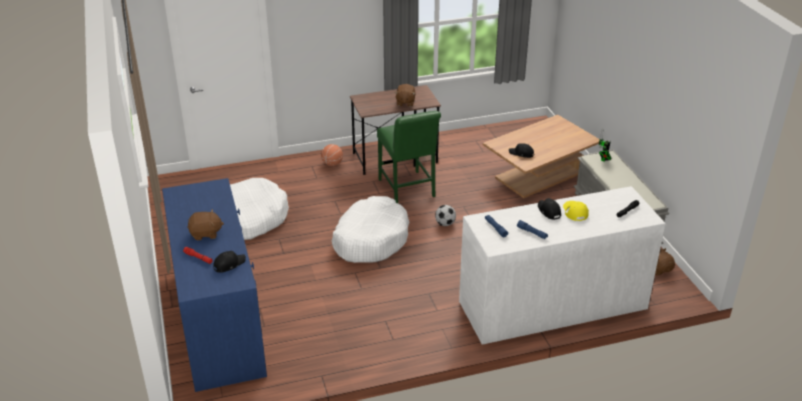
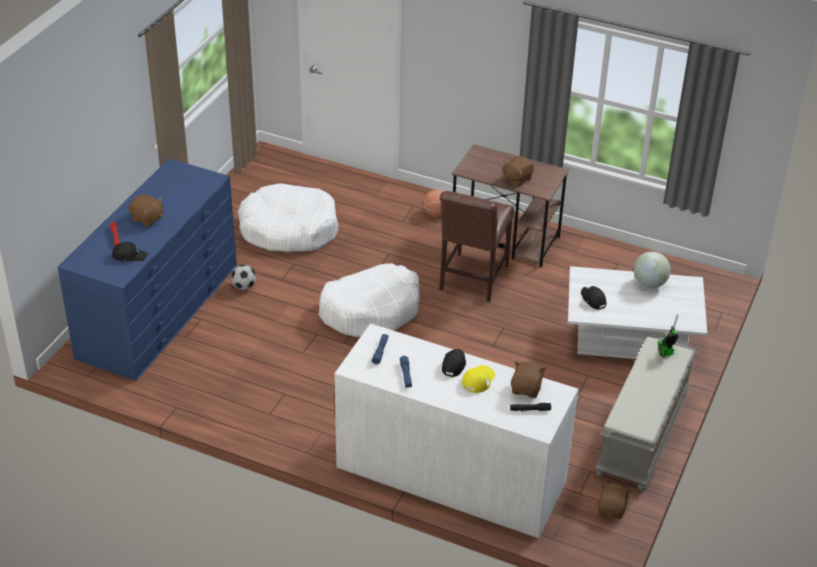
camera: 40 degrees right, 5 degrees up
green chair [377,111,441,203] -> brown chair [439,191,514,302]
football [435,205,456,226] -> football moved to [231,265,256,290]
brown coffee table [483,115,599,198] -> white coffee table [568,266,707,359]
none -> brown plush toy [511,361,546,398]
none -> globe [633,252,671,288]

